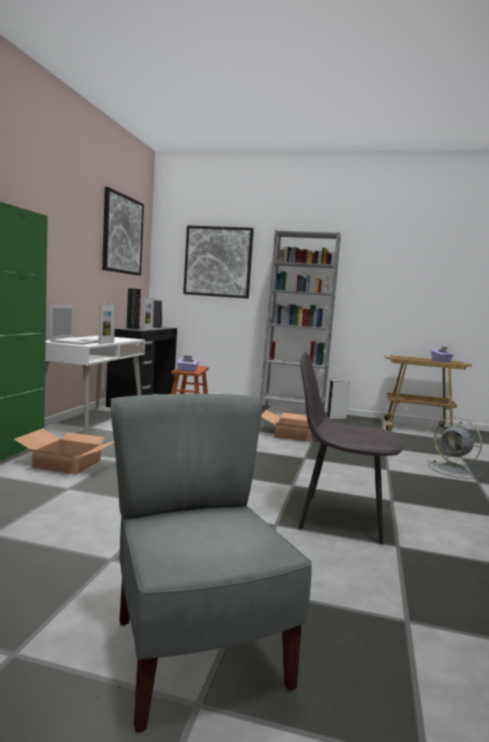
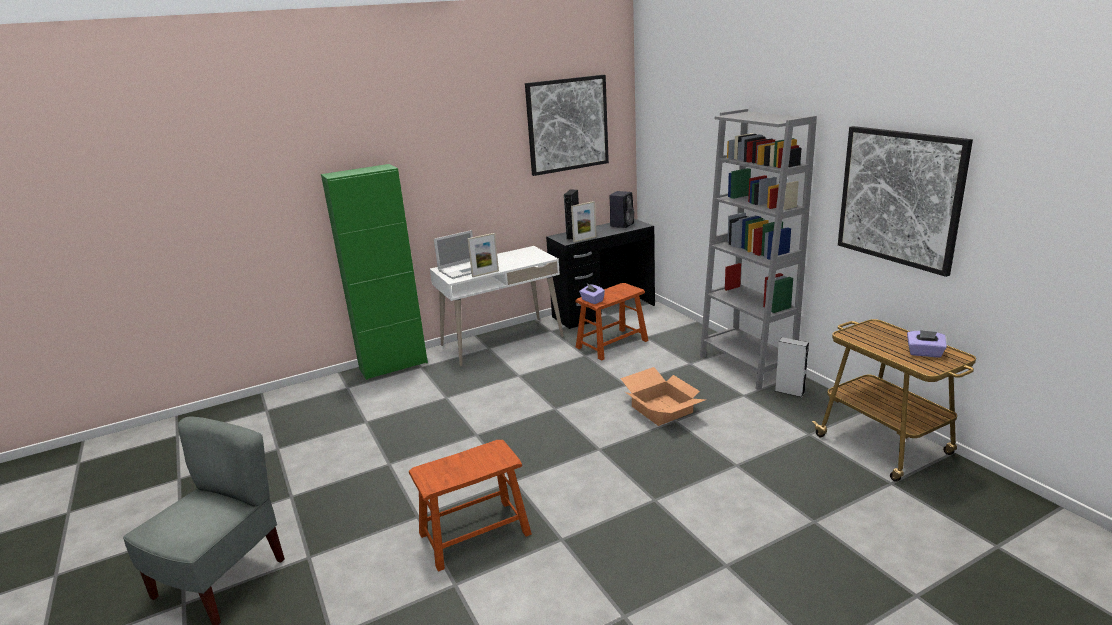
camera: 50 degrees right, 15 degrees up
cardboard box [14,428,114,475] -> none
picture [183,225,254,299] -> picture moved to [838,126,973,277]
grey chair [299,352,403,544] -> brown stool [409,440,532,571]
grey fan [429,417,482,479] -> none

